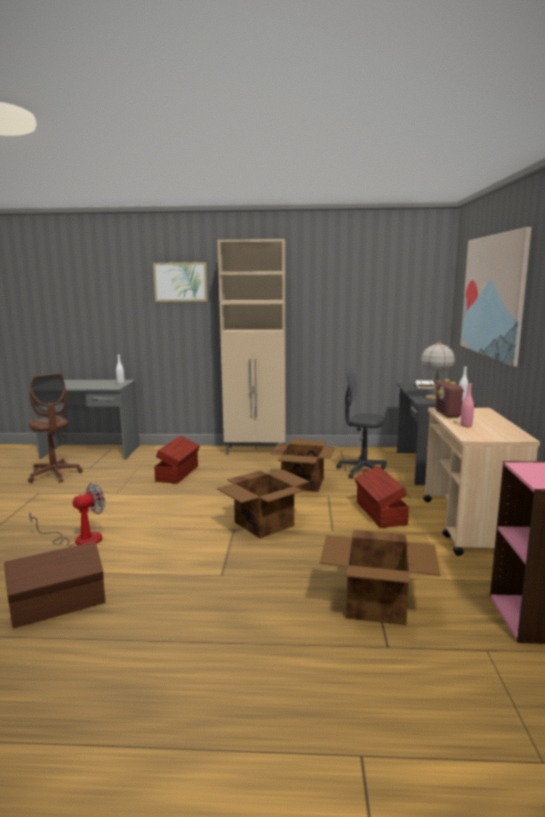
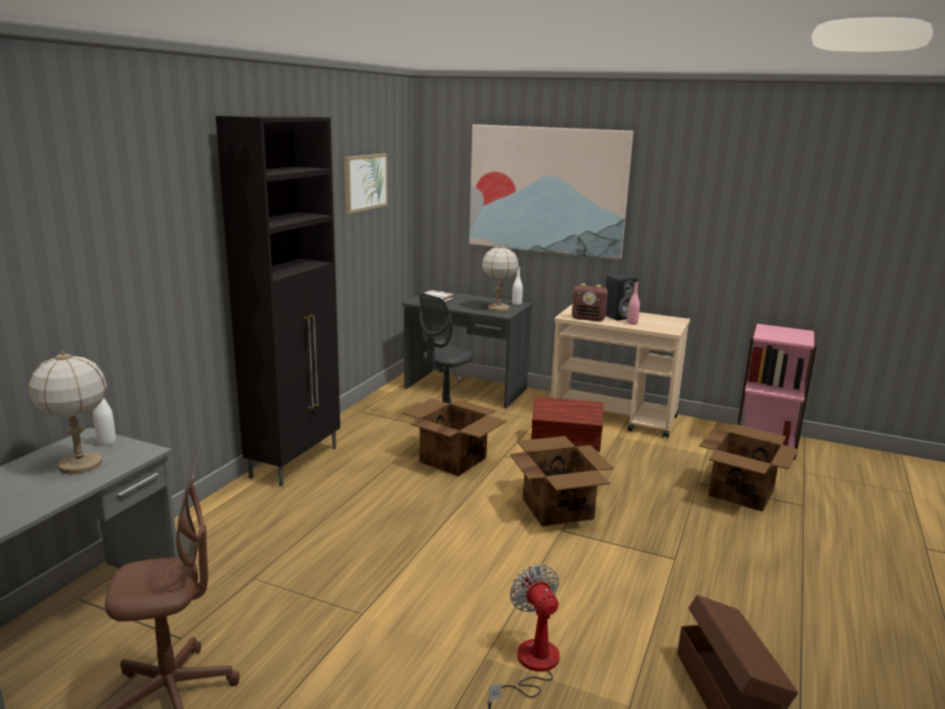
camera: 70 degrees left, 5 degrees up
picture [153,262,208,302] -> picture moved to [344,154,388,214]
brown storage box [154,435,200,484] -> none
beige cabinet [218,239,286,455] -> black cabinet [216,116,340,487]
none -> table lamp [28,351,107,474]
none -> black speaker [606,274,638,320]

